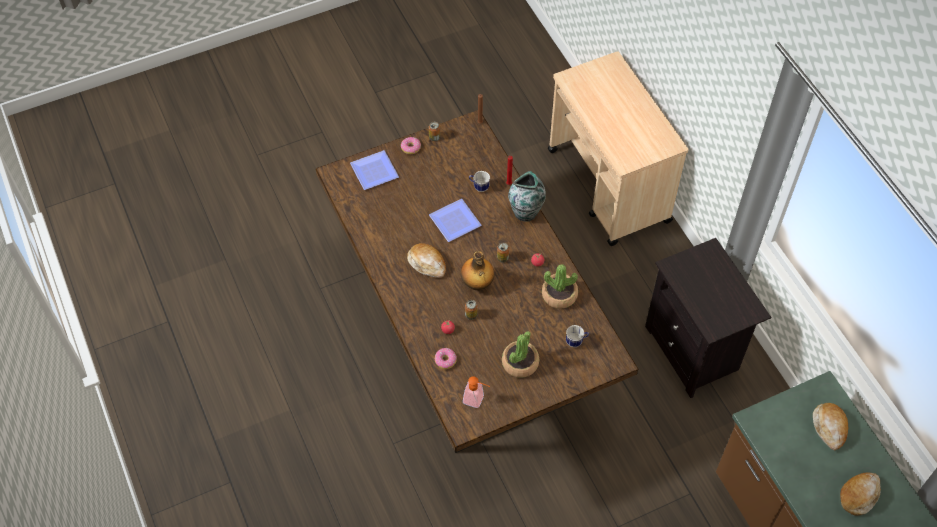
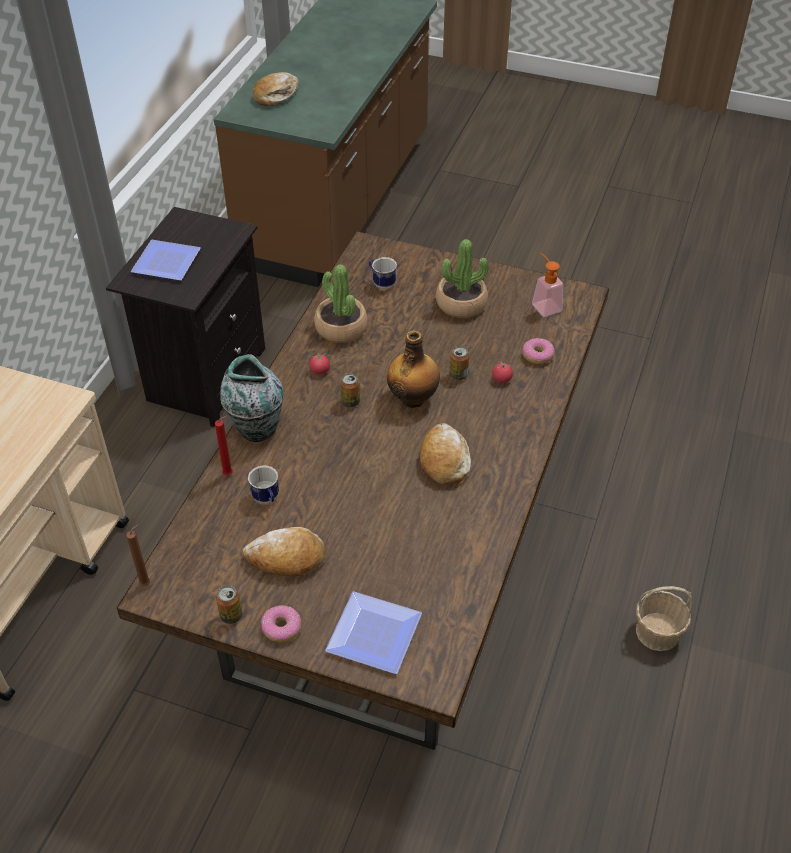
camera: 135 degrees left, 10 degrees down
plate [429,199,482,242] -> plate moved to [131,240,201,281]
bread [840,473,881,516] -> bread moved to [242,527,325,577]
none -> basket [636,586,692,651]

